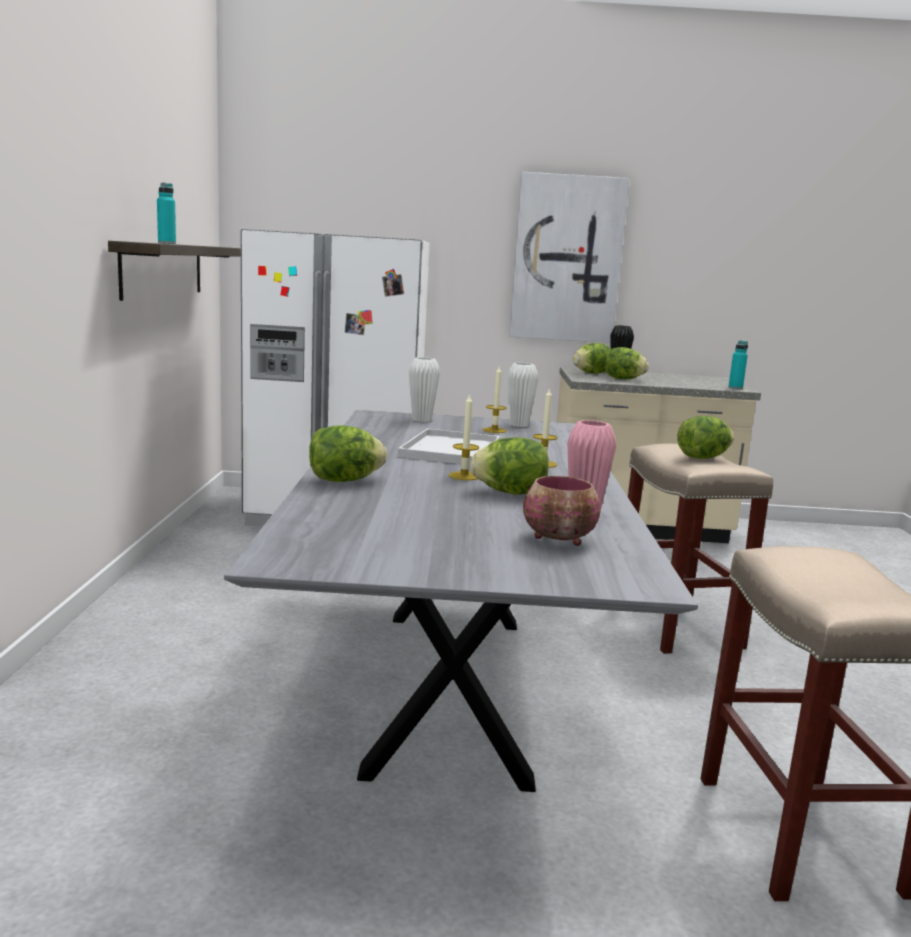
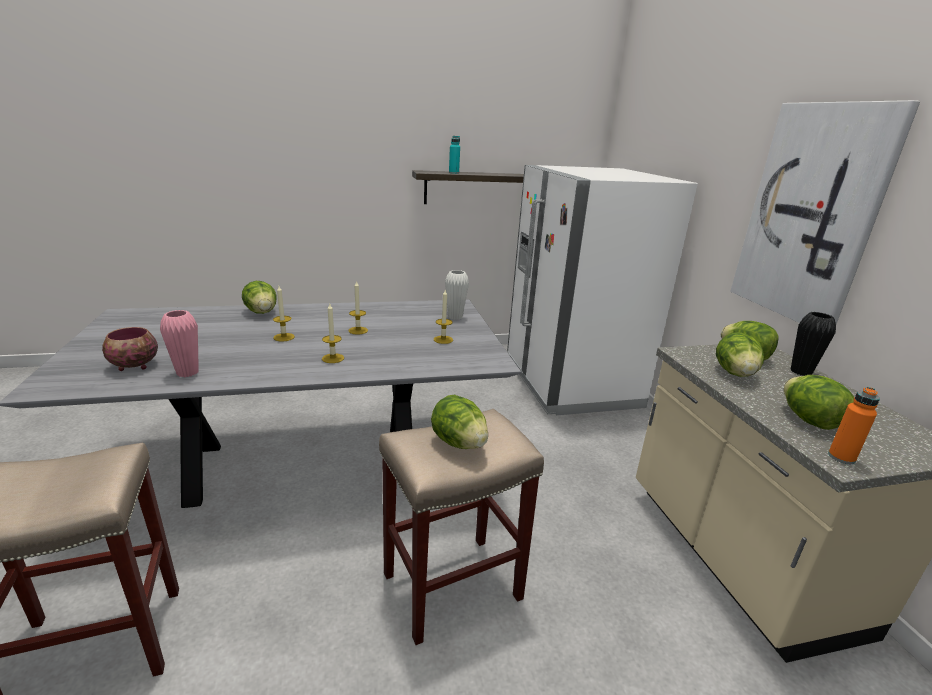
camera: 75 degrees right, 10 degrees up
white tray [398,428,500,465] -> candle [349,280,368,335]
lettuce [470,437,549,494] -> lettuce moved to [784,375,854,430]
white vase [507,363,538,427] -> none
turquoise bottle [728,341,748,389] -> orange bottle [828,387,880,464]

